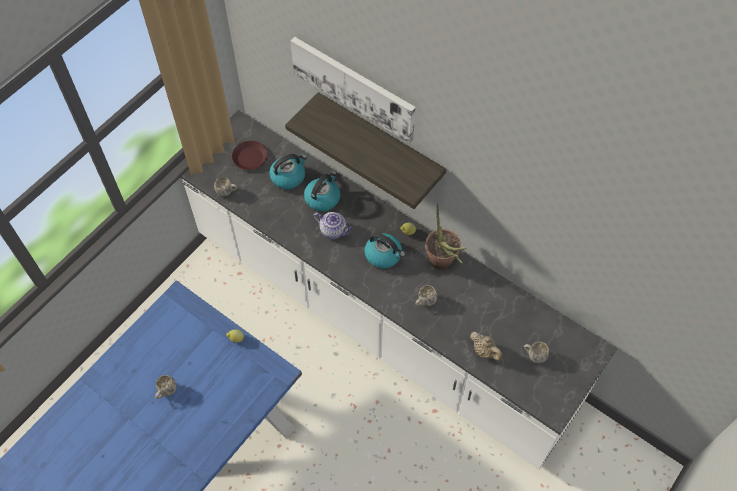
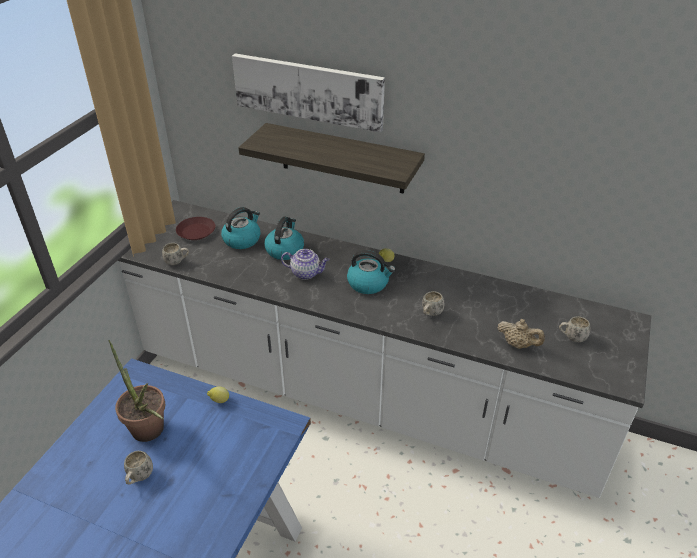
camera: 15 degrees left, 20 degrees down
potted plant [425,204,467,269] -> potted plant moved to [108,340,165,442]

